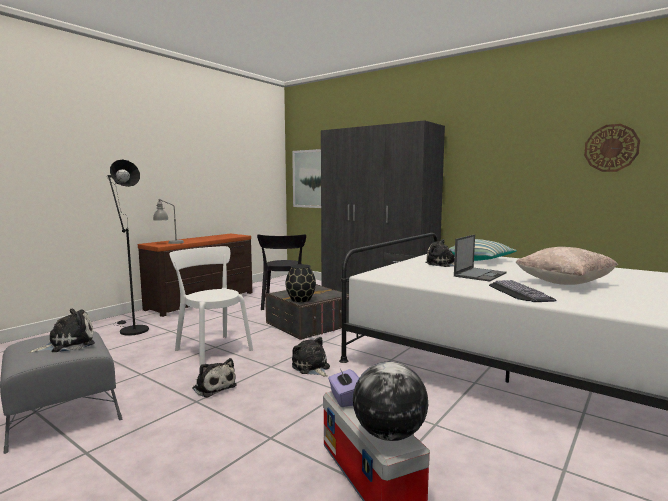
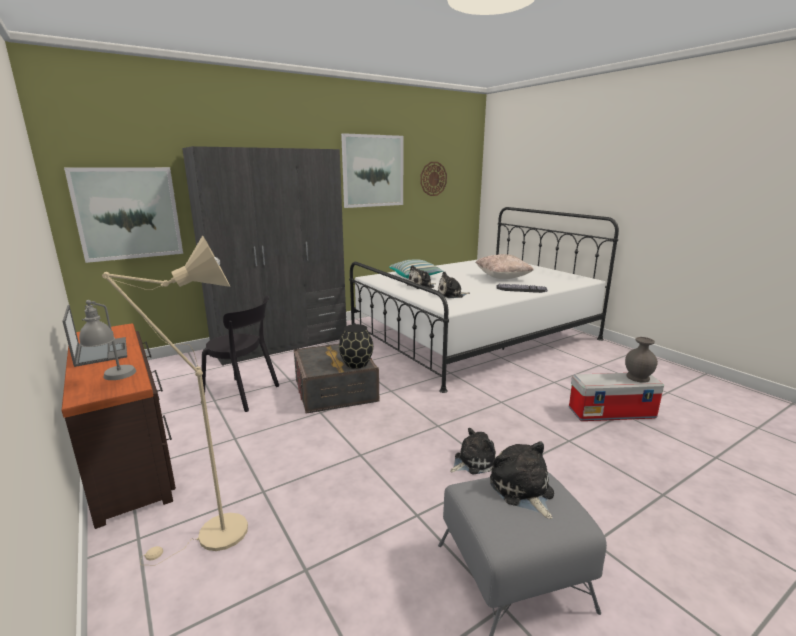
camera: 70 degrees left, 10 degrees up
black floor lamp [108,159,149,336] -> beige floor lamp [102,235,248,565]
white chair [169,246,253,365] -> none
plush toy [292,337,330,377] -> plush toy moved to [438,272,470,298]
purple tissue box [328,369,359,407] -> none
globe [353,362,428,441] -> grey vase [625,337,658,383]
laptop [454,234,507,282] -> laptop moved to [63,305,127,367]
none -> picture [341,133,404,208]

